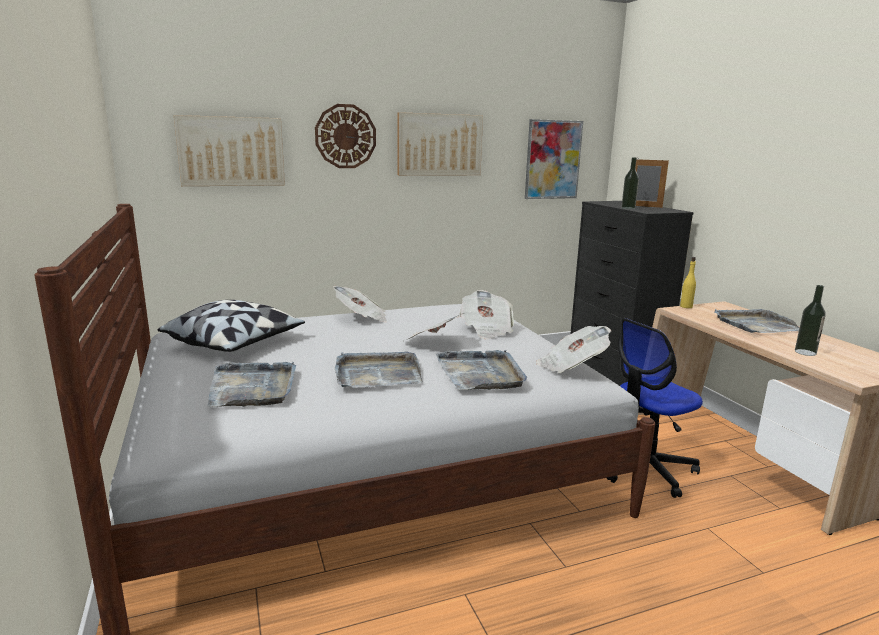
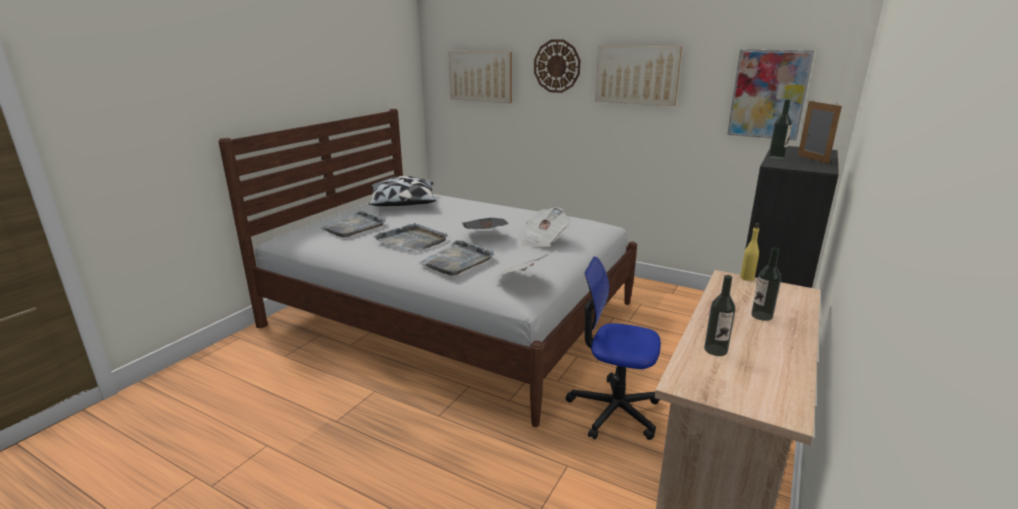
camera: 50 degrees right, 5 degrees up
newspaper [333,286,387,322] -> none
grey tray [714,309,800,333] -> bottle [751,247,781,321]

